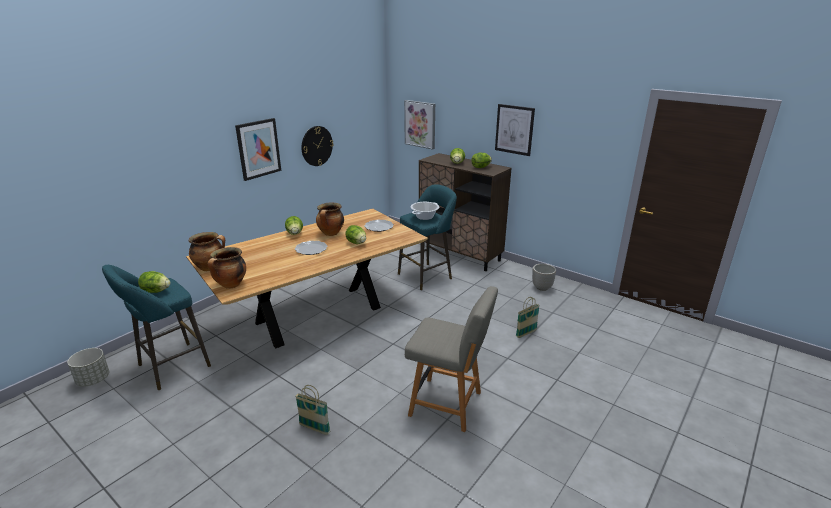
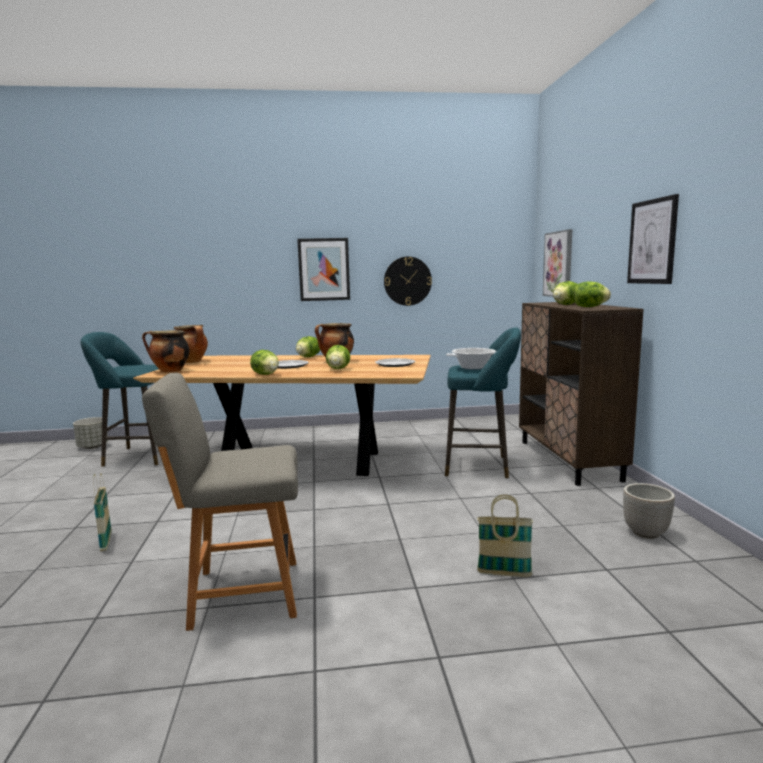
camera: 45 degrees right, 15 degrees down
lettuce [138,271,170,293] -> lettuce moved to [250,350,279,375]
grey chair [405,286,498,432] -> grey chair turned 105 degrees clockwise [142,373,298,631]

